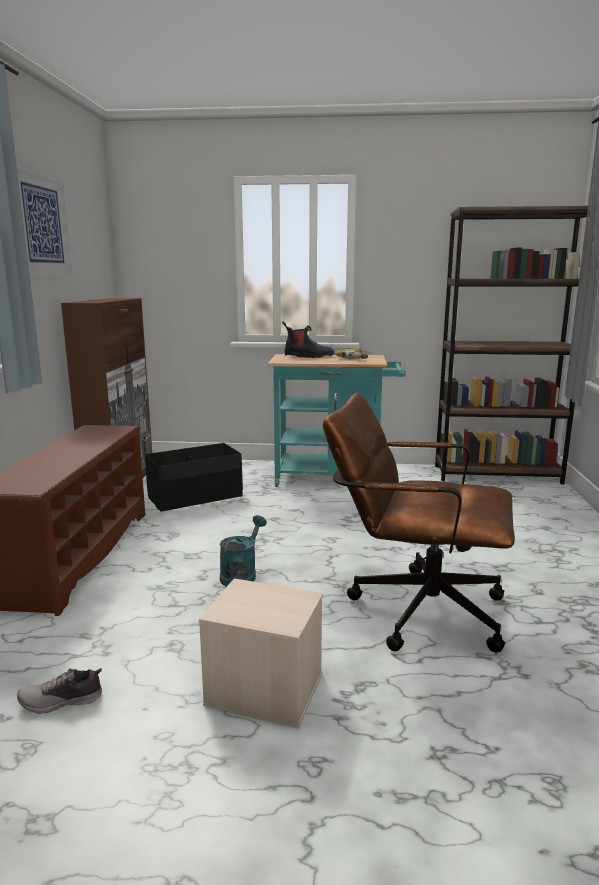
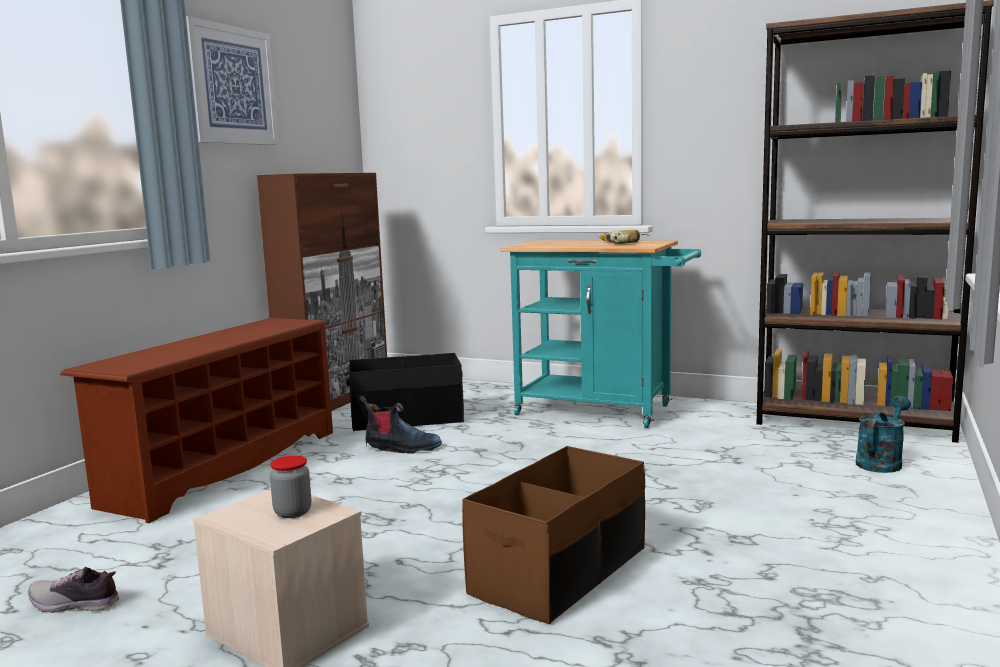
camera: 20 degrees right, 5 degrees down
turquoise watering can [219,515,267,586] -> turquoise watering can moved to [856,396,911,473]
boot [282,321,335,358] -> boot moved to [359,395,442,454]
brown office chair [323,393,515,653] -> brown storage box [462,446,645,624]
none -> jar [270,455,311,518]

